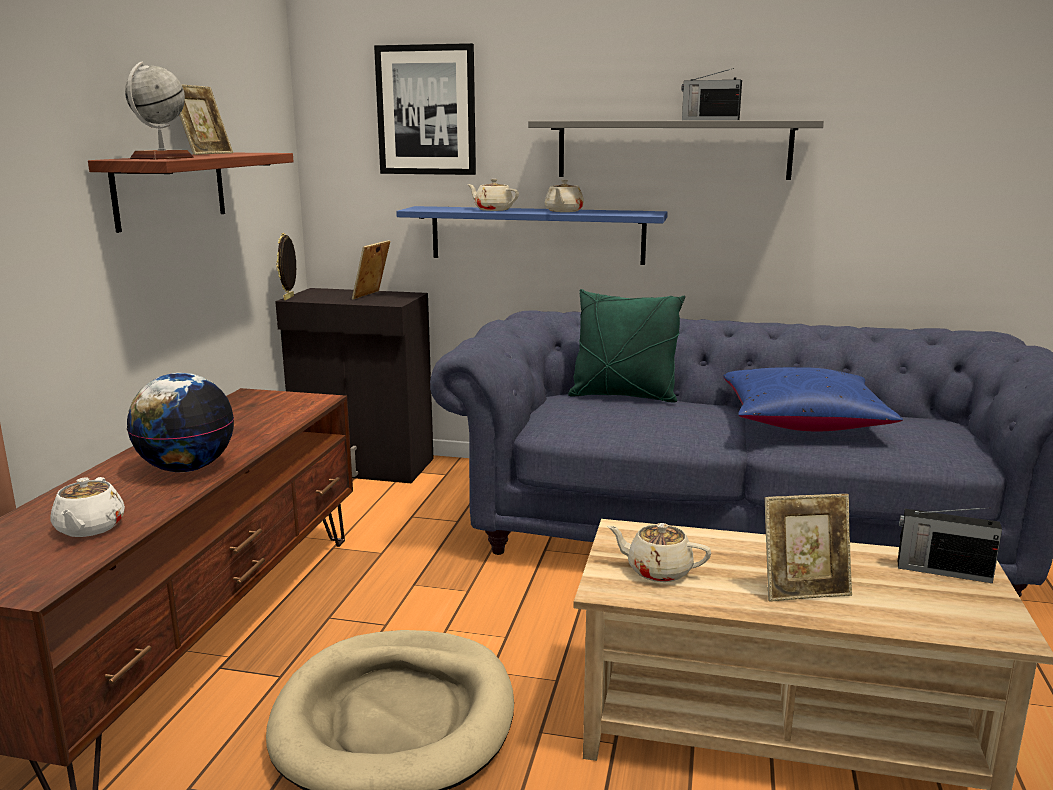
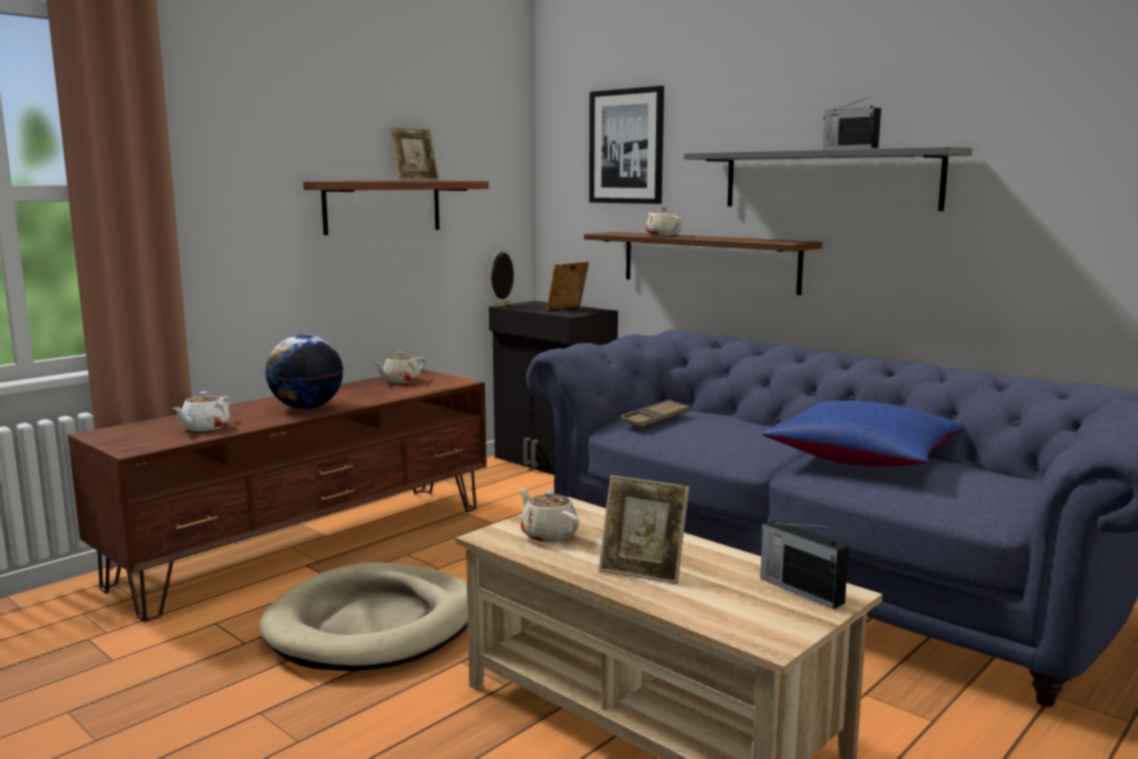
camera: 30 degrees right, 5 degrees down
globe [125,61,194,159] -> none
blue shelf [396,206,668,265] -> brown shelf [584,232,823,295]
beige teapot [545,179,584,212] -> beige teapot moved to [373,352,425,383]
green pillow [568,289,685,403] -> none
none -> brown tray [620,400,690,427]

